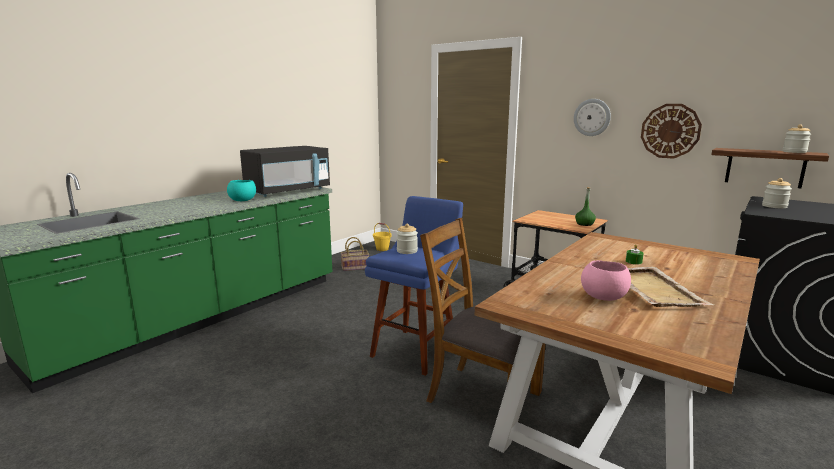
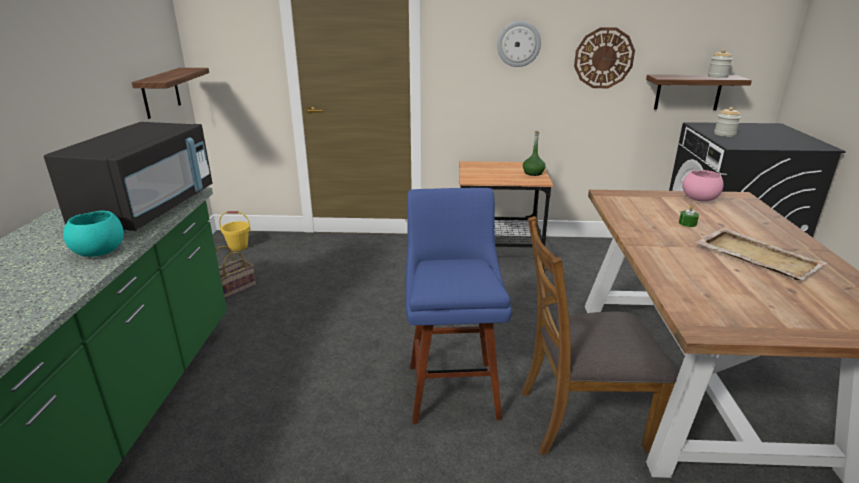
camera: 35 degrees left, 10 degrees up
jar [397,224,418,254] -> none
pink bowl [581,260,631,301] -> pink bowl moved to [682,170,723,202]
none -> shelf [132,68,209,119]

